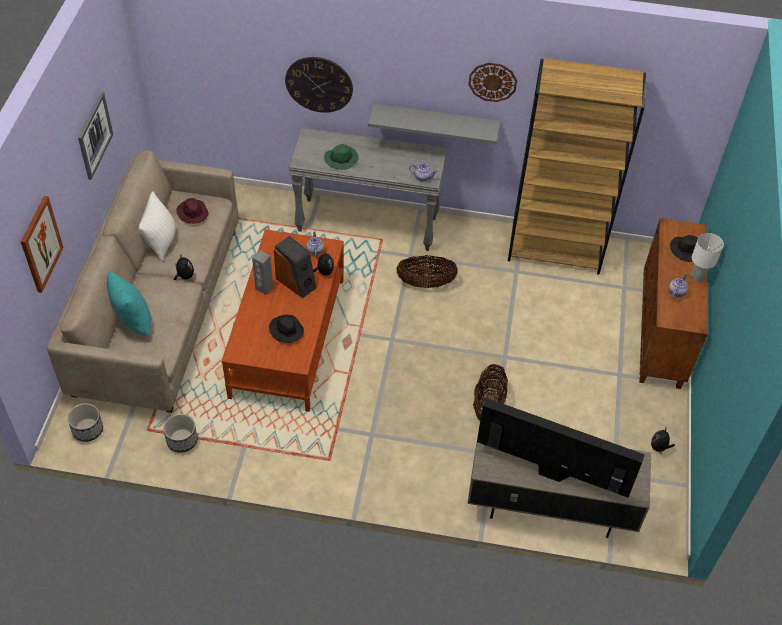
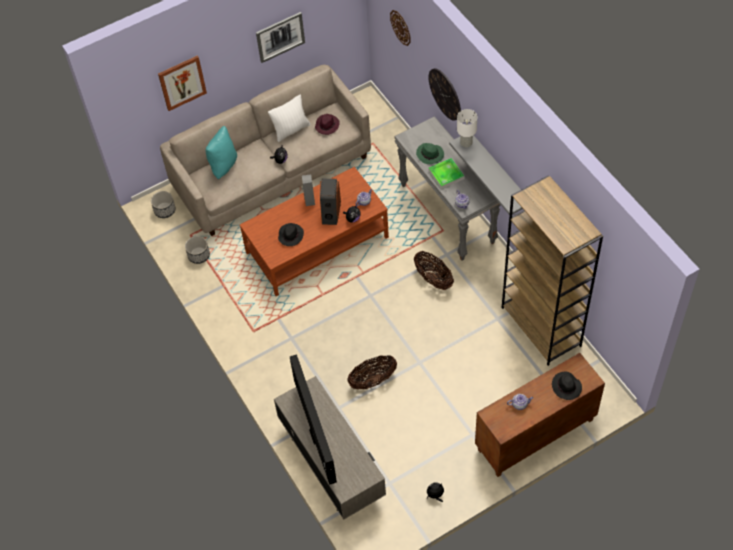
camera: 55 degrees right, 5 degrees up
wall clock [468,63,517,102] -> wall clock moved to [390,10,411,46]
white table lamp [690,233,724,282] -> white table lamp moved to [457,109,477,147]
none -> tray [428,158,464,189]

